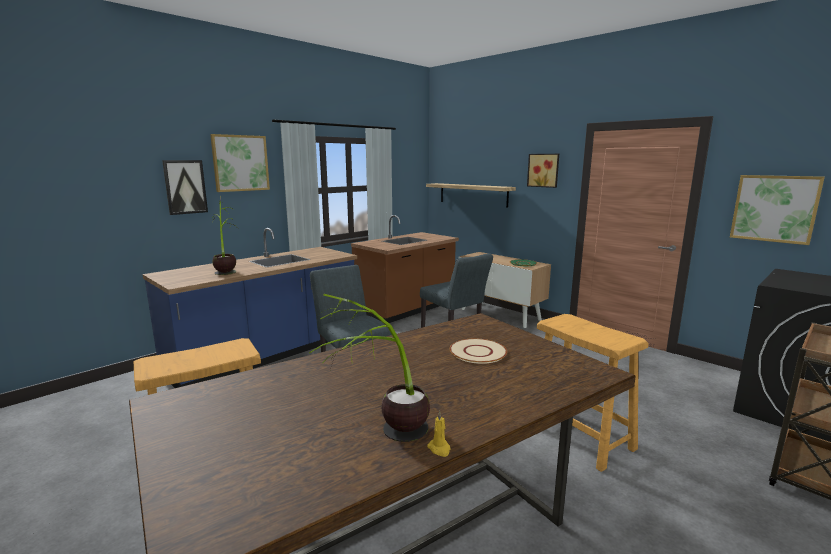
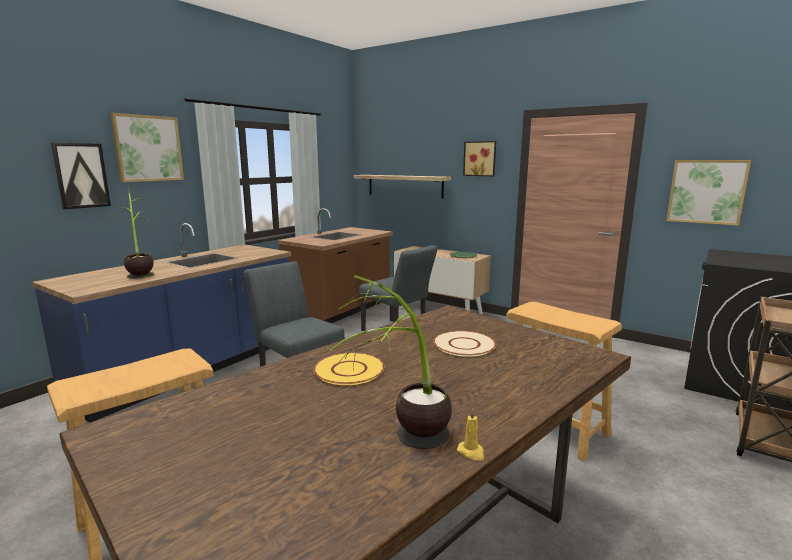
camera: 10 degrees left, 0 degrees up
none -> yellow plate [313,353,385,385]

